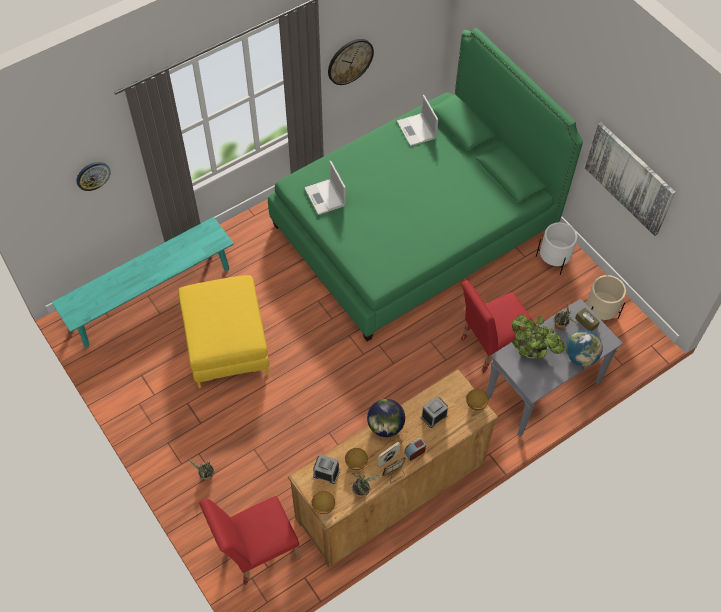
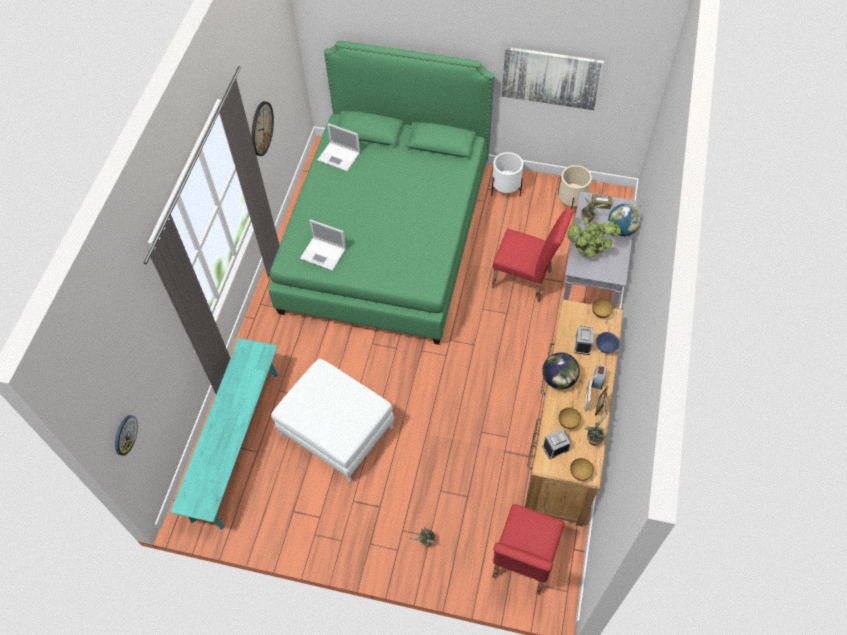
camera: 40 degrees left, 0 degrees up
wall clock [77,162,111,191] -> wall clock moved to [115,415,138,456]
yellow ottoman [178,275,269,388] -> white ottoman [271,359,394,482]
red chair [461,280,532,373] -> red chair turned 90 degrees counterclockwise [491,207,574,302]
none -> blue bowl [596,332,620,354]

